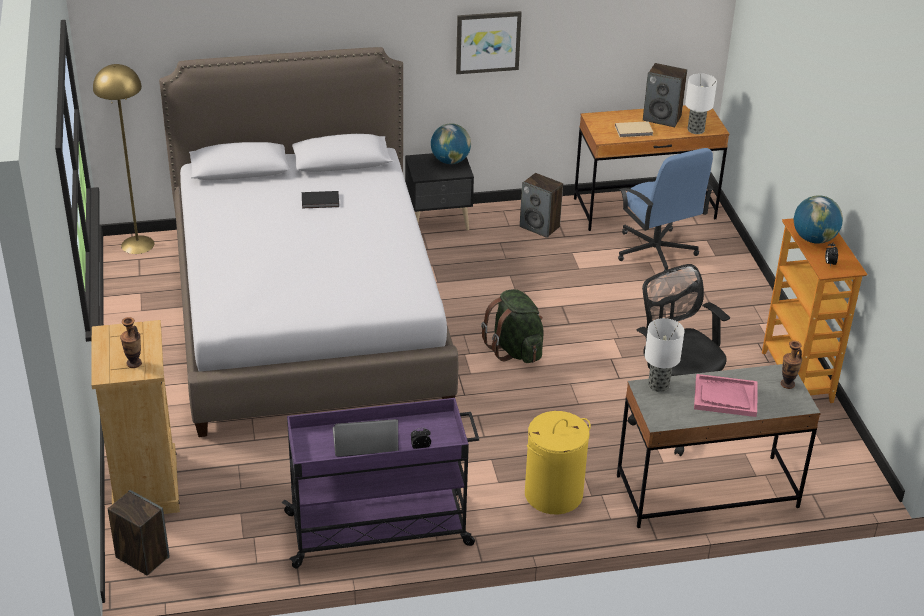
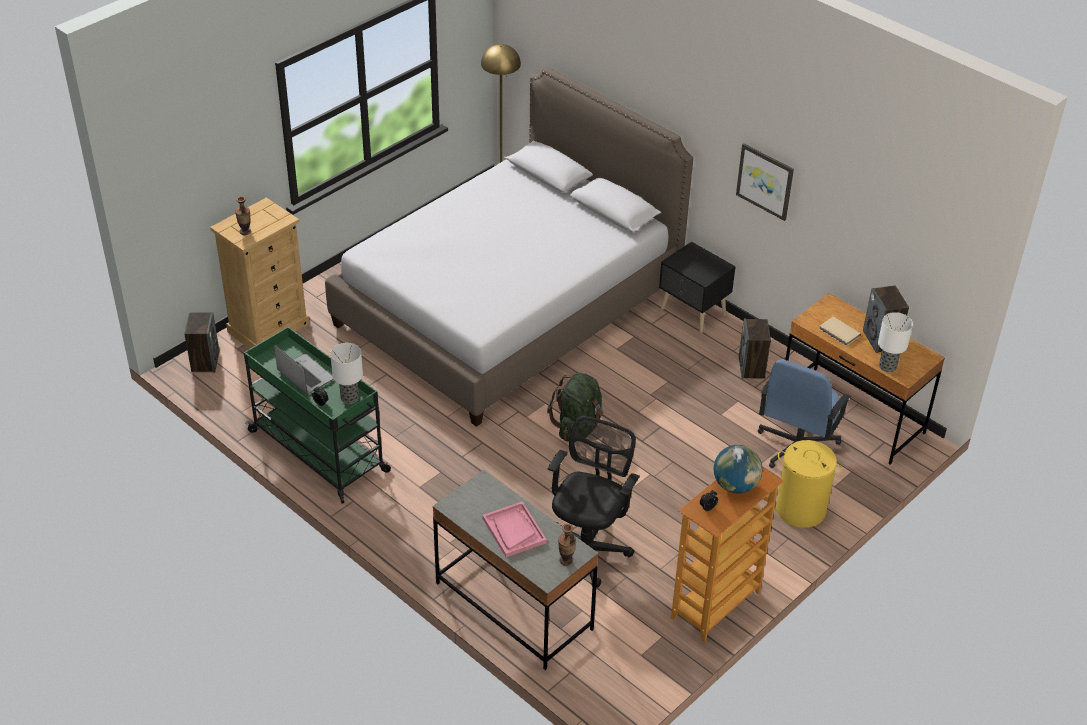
camera: 55 degrees right, 5 degrees up
purple cart [282,398,479,569] -> green cart [244,327,391,503]
black book [302,191,339,209] -> none
globe [431,123,471,164] -> none
yellow laundry basket [525,411,591,514] -> yellow laundry basket moved to [776,440,842,528]
table lamp [645,318,684,392] -> table lamp moved to [330,343,363,404]

